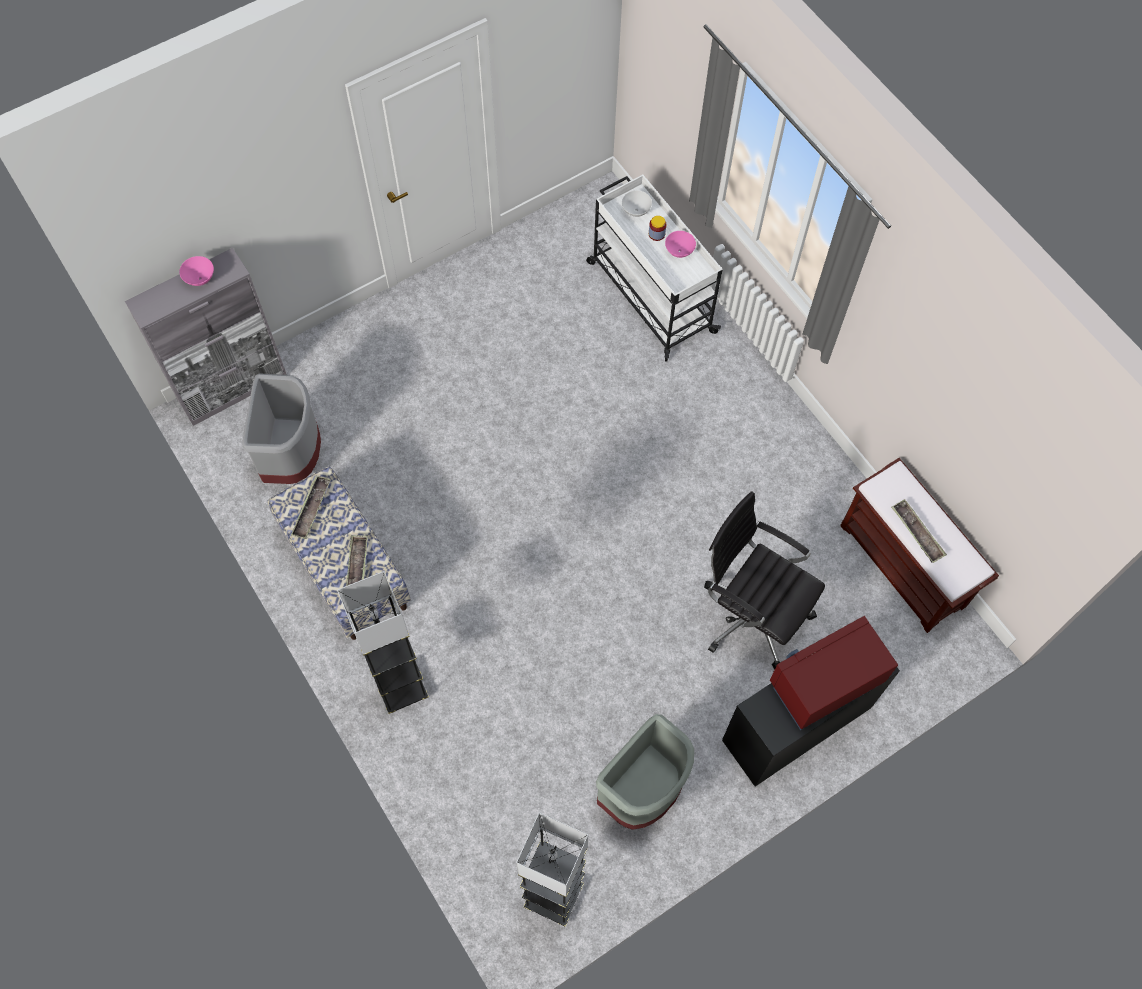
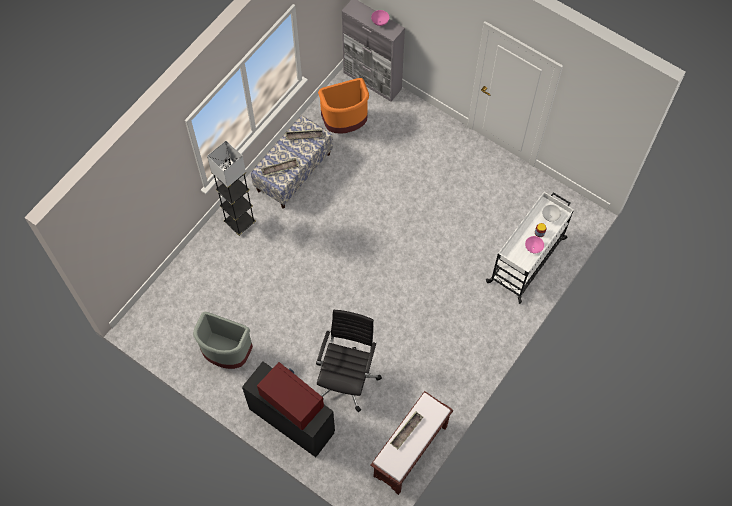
camera: 70 degrees right, 0 degrees up
grey trash can [242,373,321,484] -> orange trash can [318,78,369,134]
grey floor lamp [516,812,589,926] -> none

